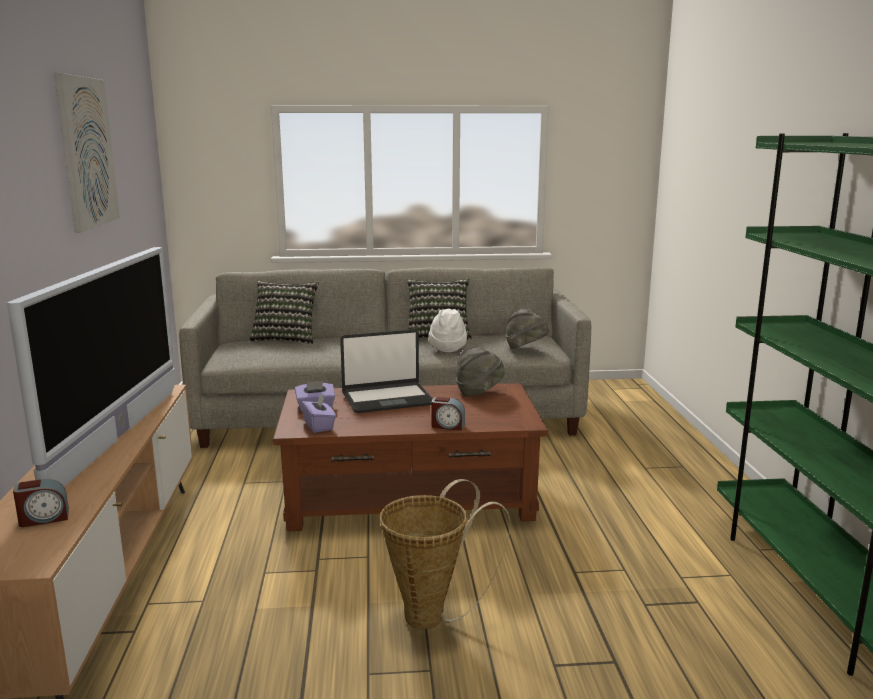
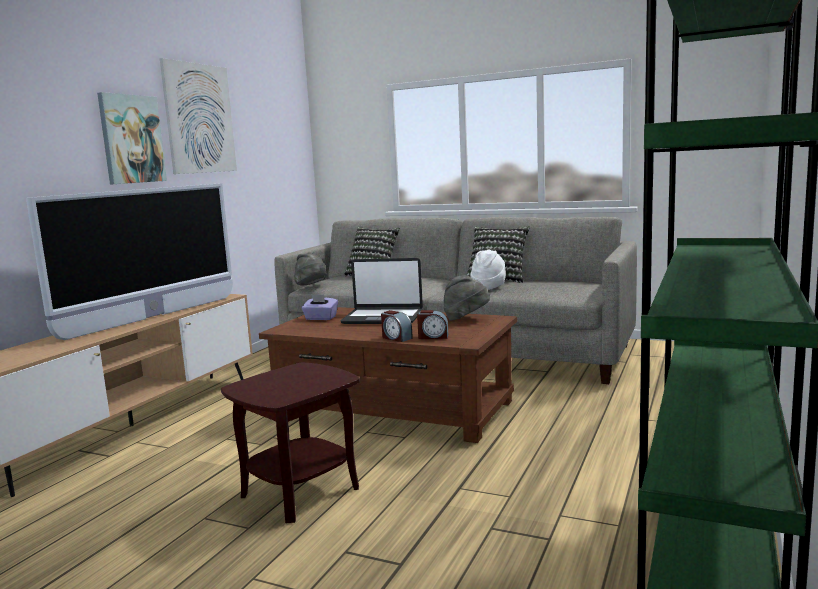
camera: 30 degrees right, 5 degrees down
alarm clock [13,479,69,527] -> alarm clock moved to [417,310,448,339]
purple tissue box [301,393,336,433] -> none
basket [380,479,510,629] -> brown side table [221,363,360,523]
grey hat [506,309,549,349] -> grey hat moved to [294,252,327,286]
none -> picture [97,92,167,184]

